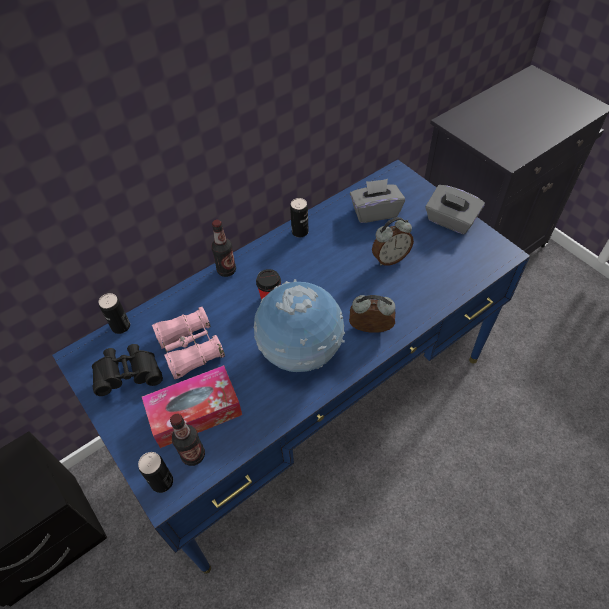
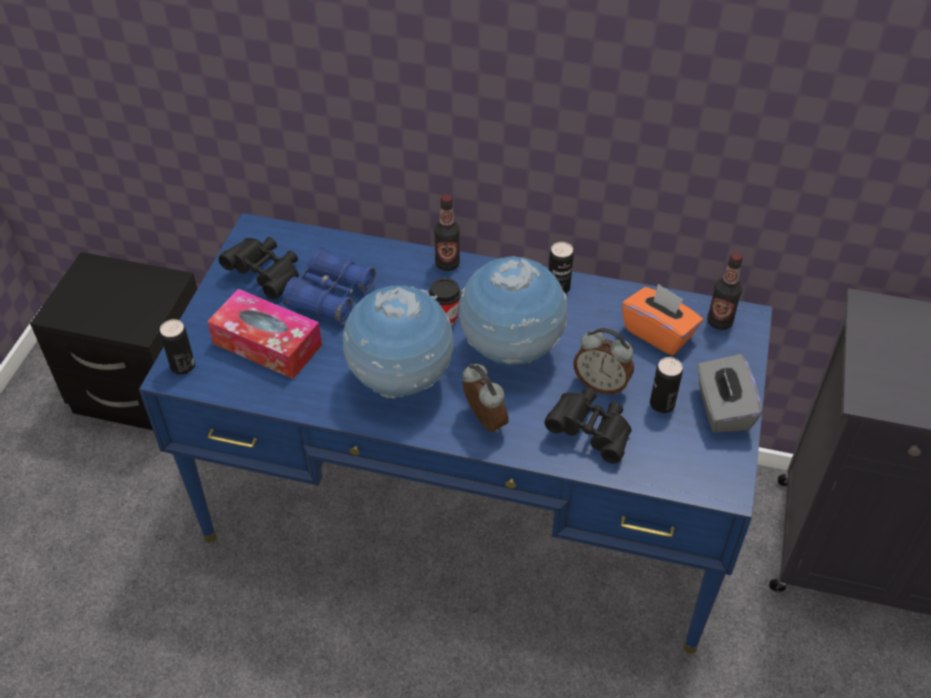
camera: 50 degrees right, 5 degrees down
can [99,293,130,334] -> can moved to [650,357,683,413]
pink binoculars [152,307,225,380] -> blue binoculars [283,247,376,324]
bottle [170,414,205,466] -> bottle moved to [707,252,743,330]
grey tissue box [350,179,405,223] -> orange tissue box [622,283,703,355]
none -> globe [459,256,567,366]
none -> black binoculars [544,388,632,464]

